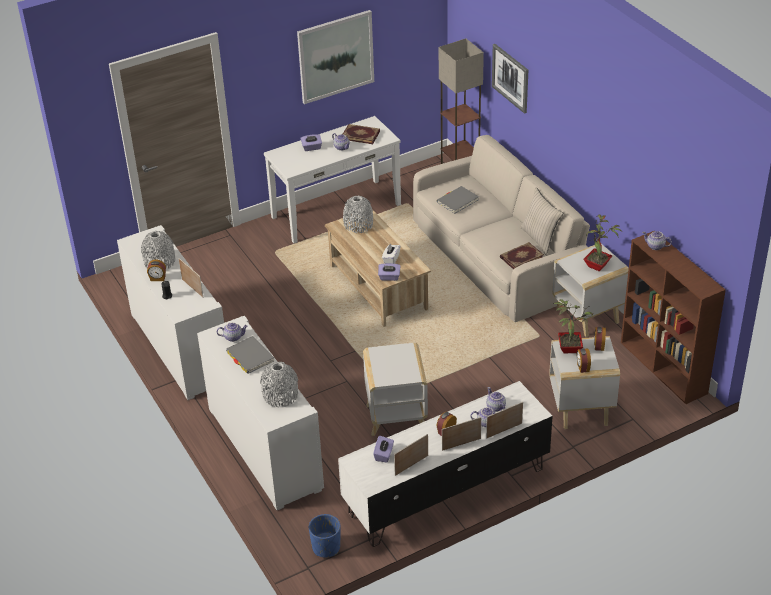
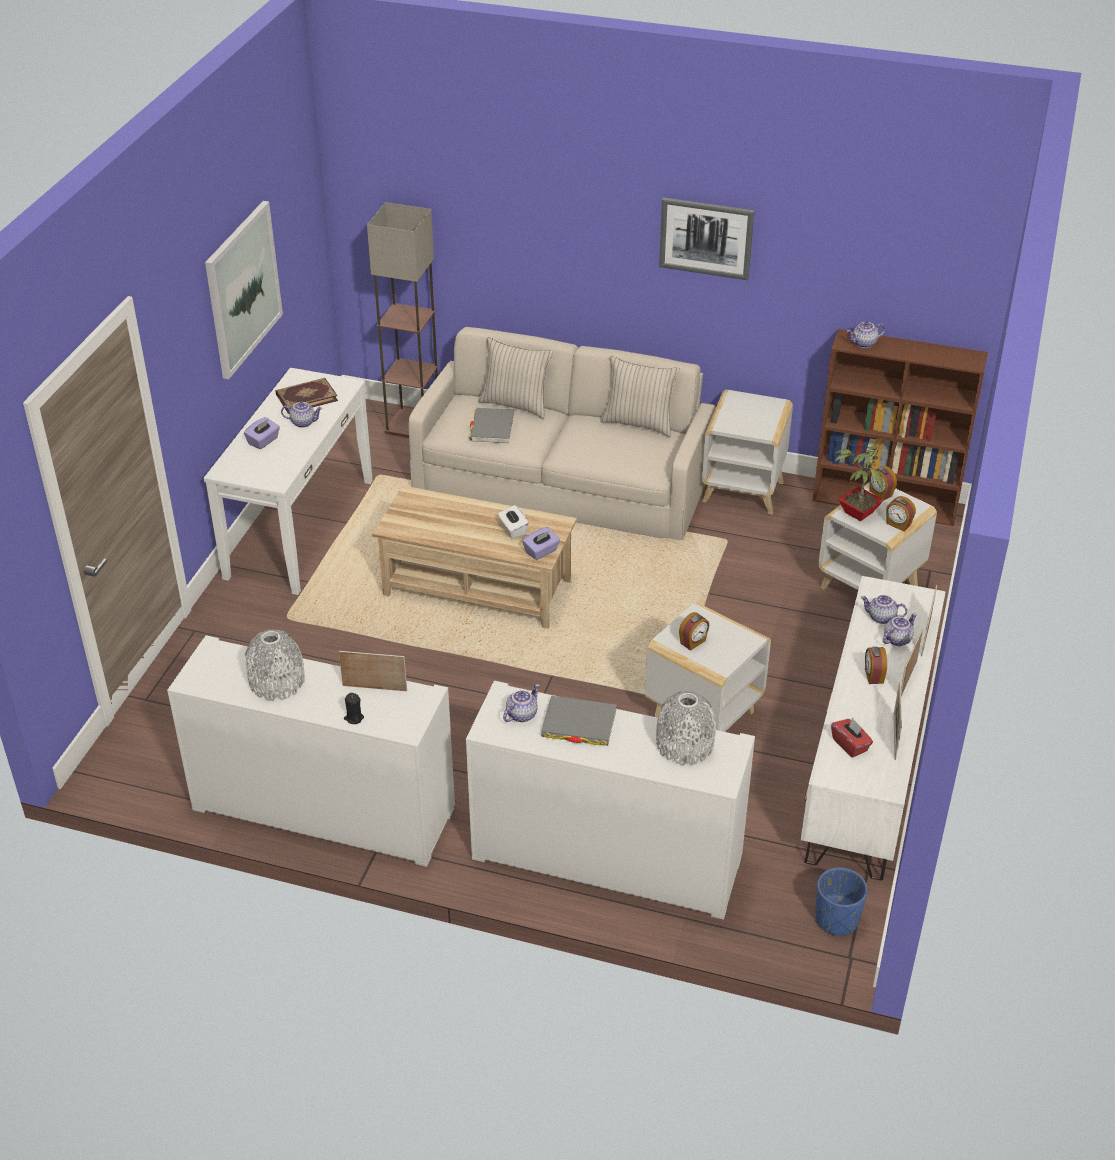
camera: 45 degrees left, 0 degrees up
alarm clock [147,260,166,281] -> alarm clock moved to [679,612,709,651]
grey vase [343,196,373,233] -> none
purple tissue box [373,436,394,463] -> red tissue box [831,717,873,758]
picture [492,44,528,114] -> picture moved to [659,197,754,280]
book [500,242,544,269] -> none
potted plant [583,215,621,272] -> none
none -> beige pillow [478,337,553,419]

